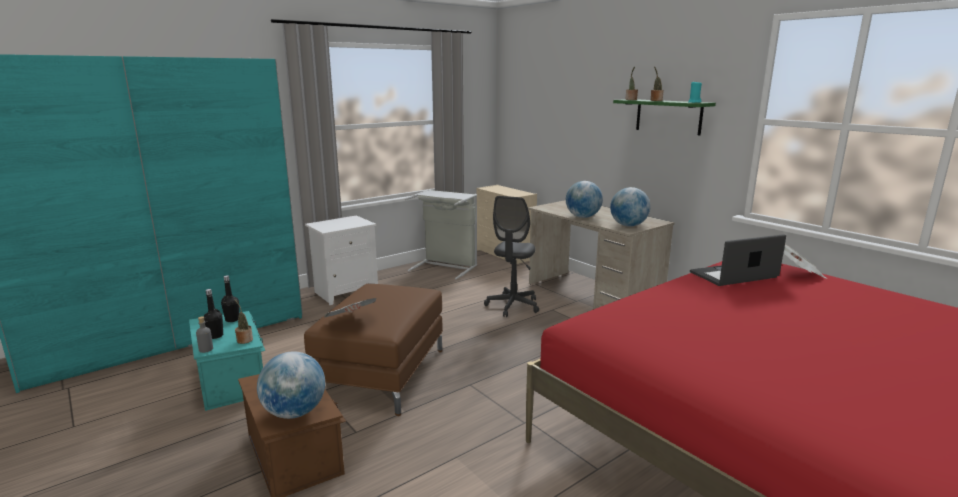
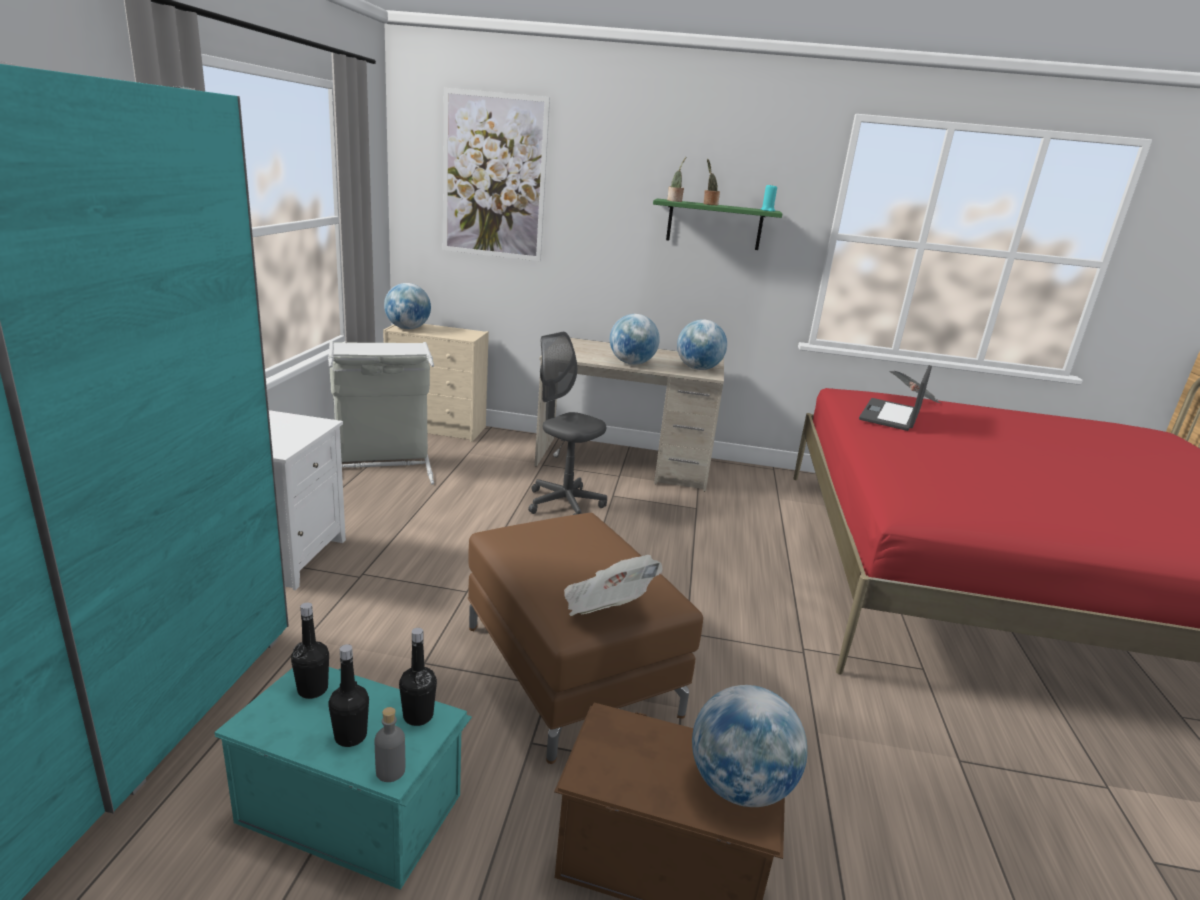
camera: 45 degrees left, 5 degrees up
potted plant [234,299,253,344] -> black bottle [399,628,437,726]
grey office chair [484,196,539,317] -> grey office chair turned 150 degrees clockwise [528,331,607,515]
none -> globe [384,283,431,329]
none -> picture [443,88,550,261]

